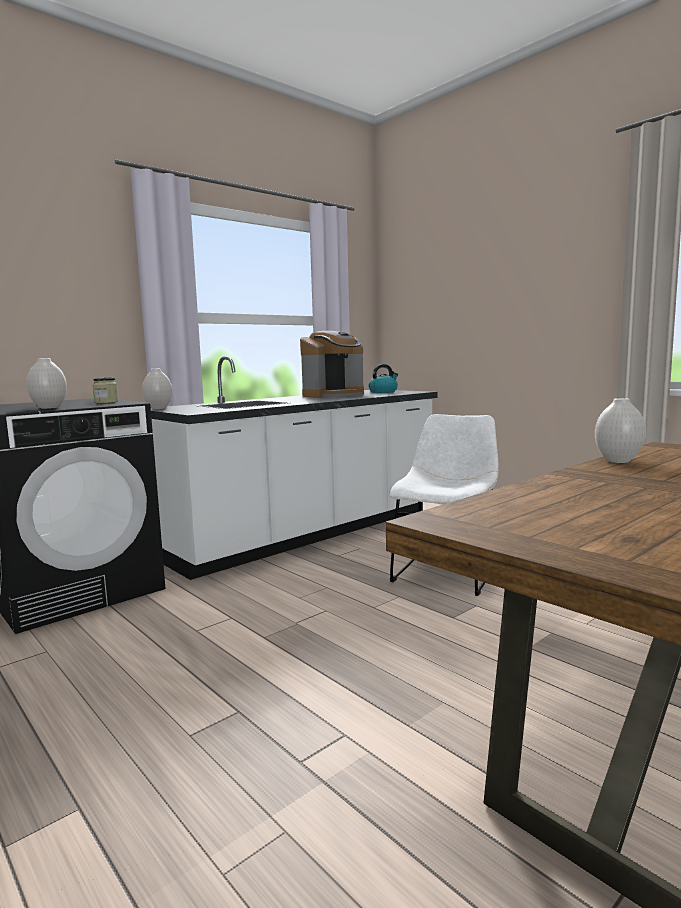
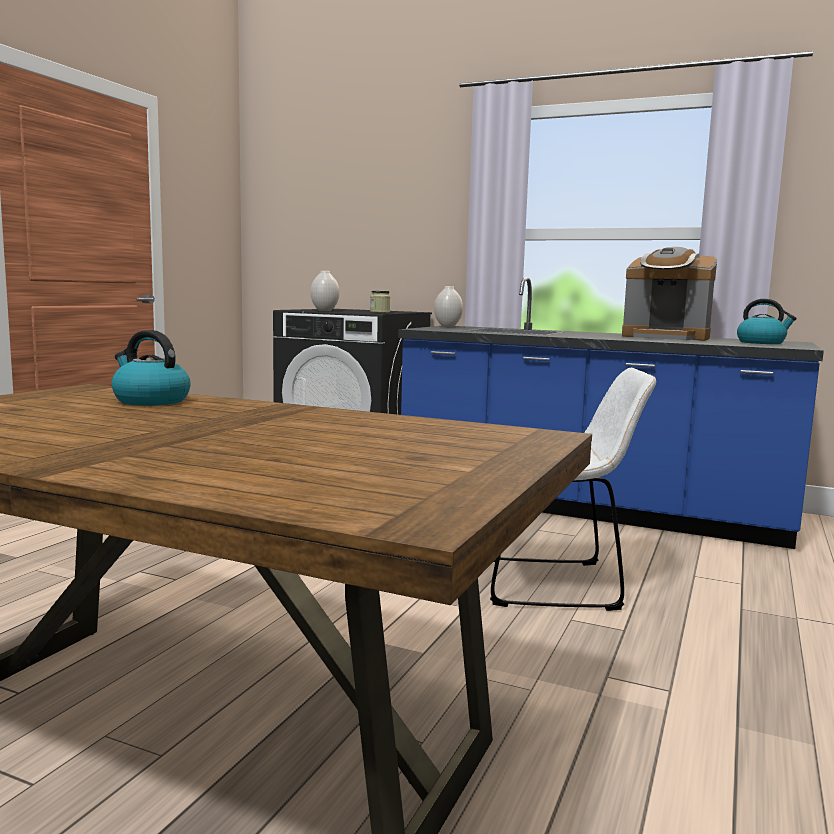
camera: 65 degrees right, 0 degrees up
white counter [150,356,438,580] -> blue counter [398,277,824,549]
white vase [595,398,646,463] -> none
none -> kettle [112,330,191,406]

